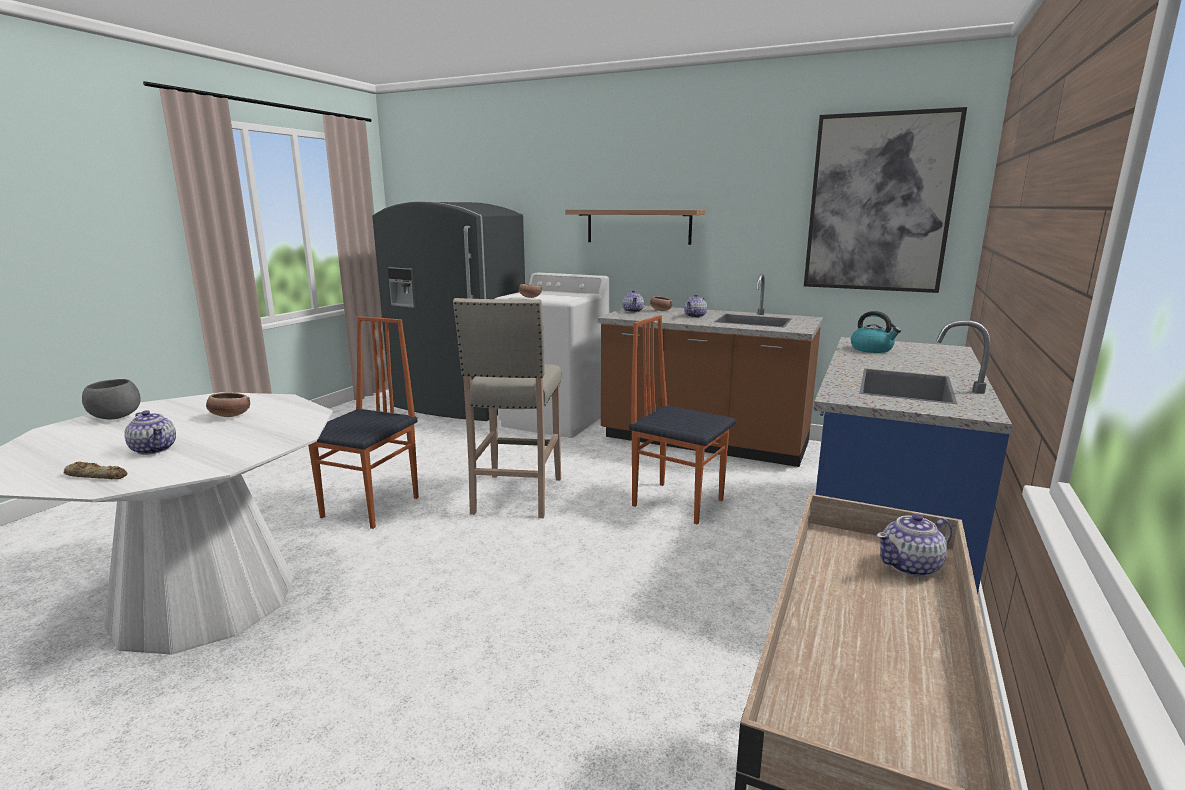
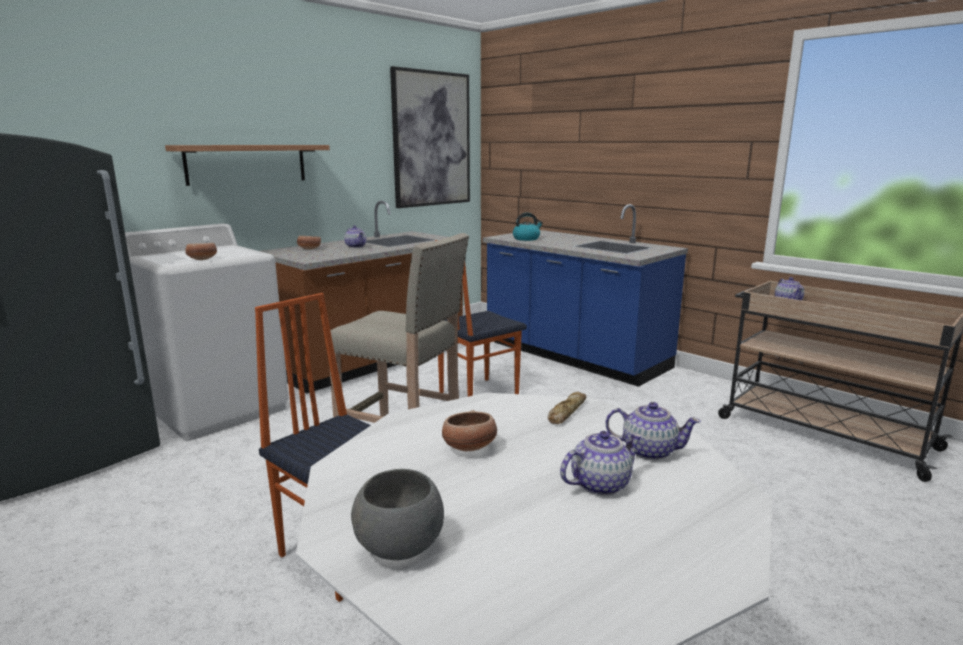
camera: 70 degrees left, 0 degrees up
bread [64,461,127,479] -> bread moved to [548,392,587,424]
teapot [622,290,644,313] -> teapot moved to [605,402,701,460]

